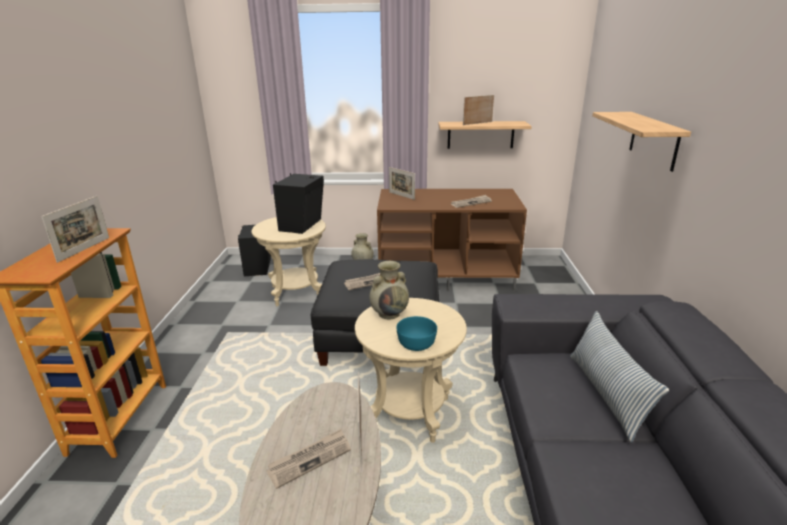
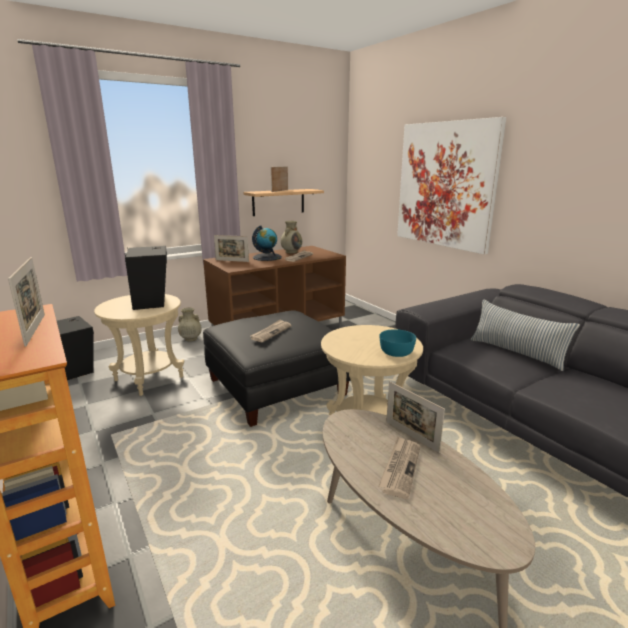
camera: 35 degrees left, 5 degrees down
beige vase [369,261,409,320] -> beige vase moved to [280,221,302,253]
shelf [592,112,691,172] -> picture [397,117,506,254]
none -> globe [252,225,282,261]

